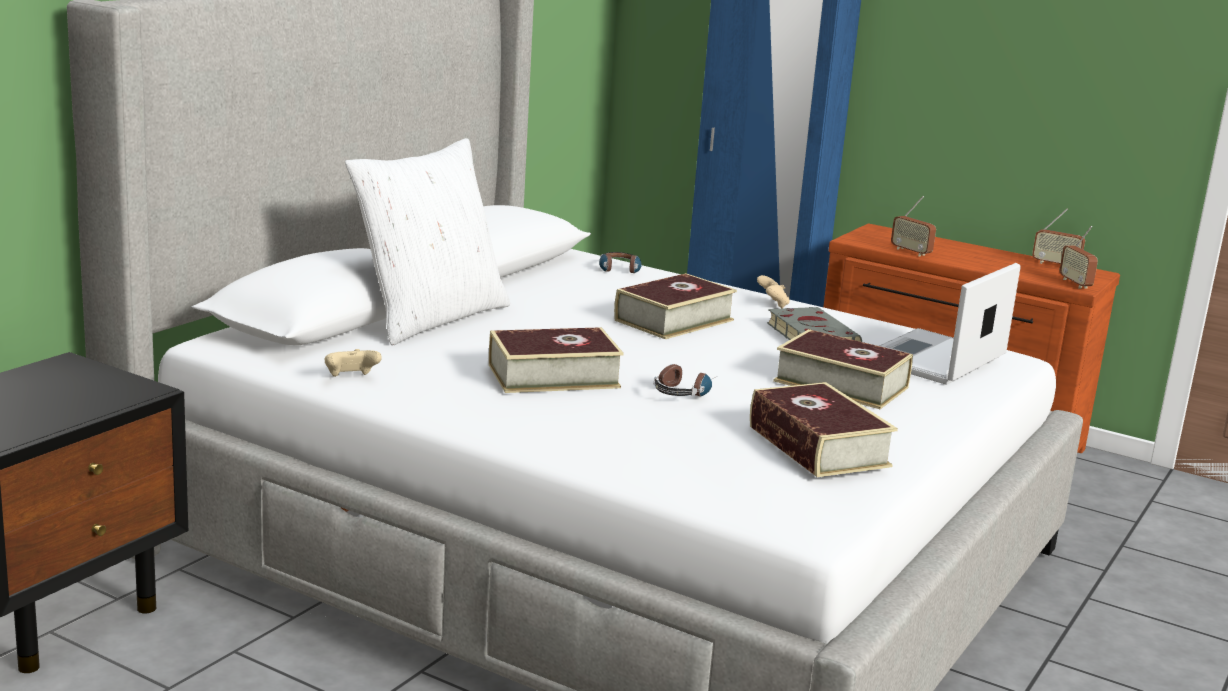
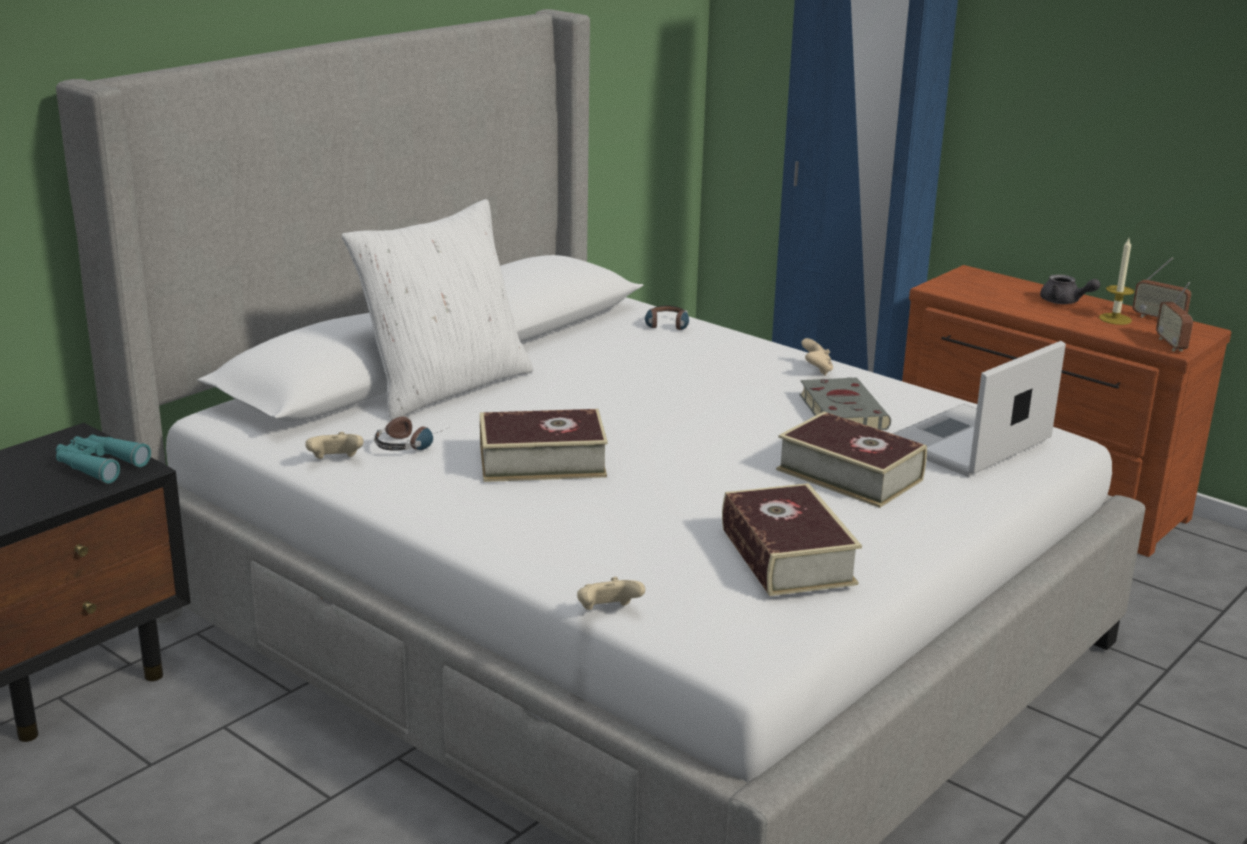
camera: 10 degrees right, 5 degrees up
book [614,273,737,339] -> none
headphones [654,364,717,396] -> headphones moved to [374,416,448,451]
radio [891,196,936,256] -> none
none -> turquoise binoculars [56,434,151,483]
none -> beige game controller [577,577,645,610]
none -> grey teapot [1040,274,1100,304]
none -> candle [1099,238,1134,325]

